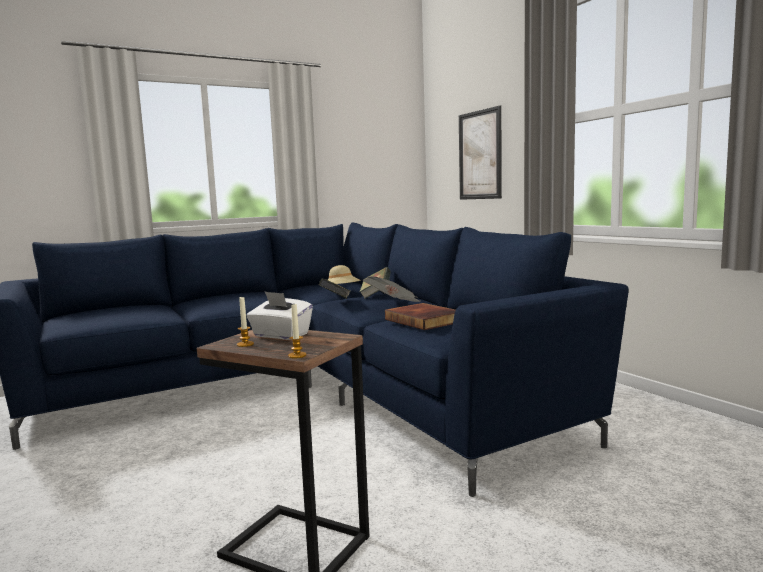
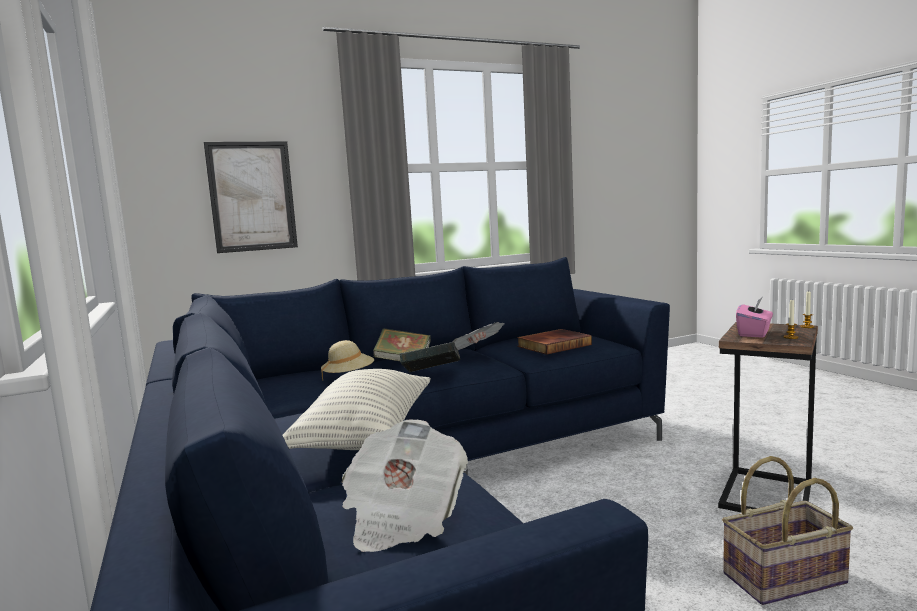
camera: 85 degrees left, 0 degrees up
white tissue box [247,291,313,340] -> pink tissue box [736,298,773,338]
none -> pillow [283,369,431,450]
none -> newspaper [341,419,468,552]
none -> basket [722,456,853,605]

